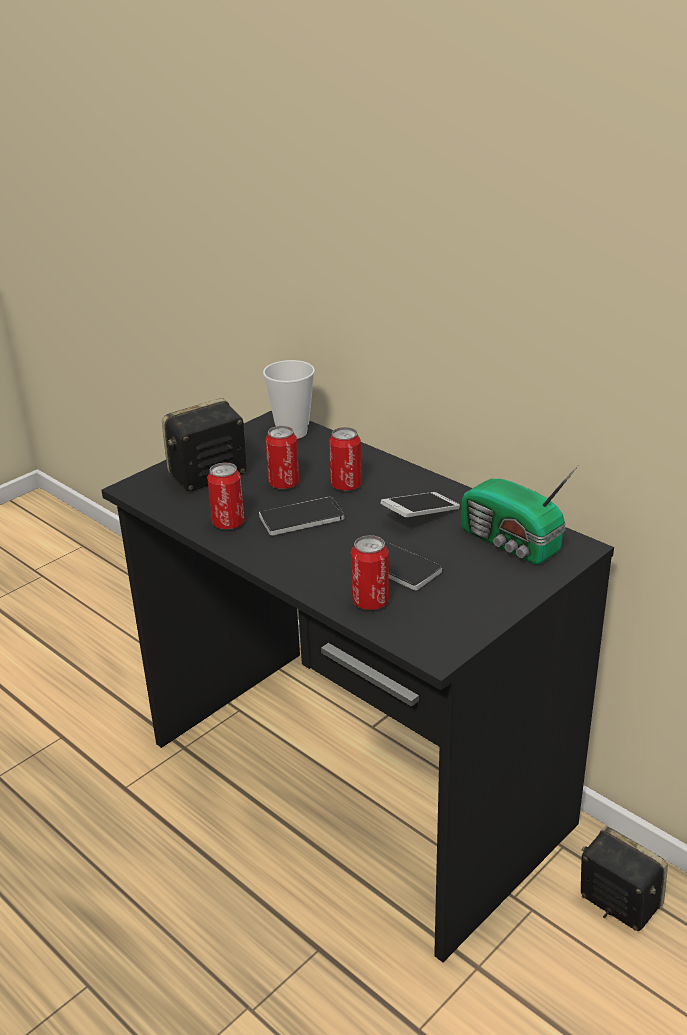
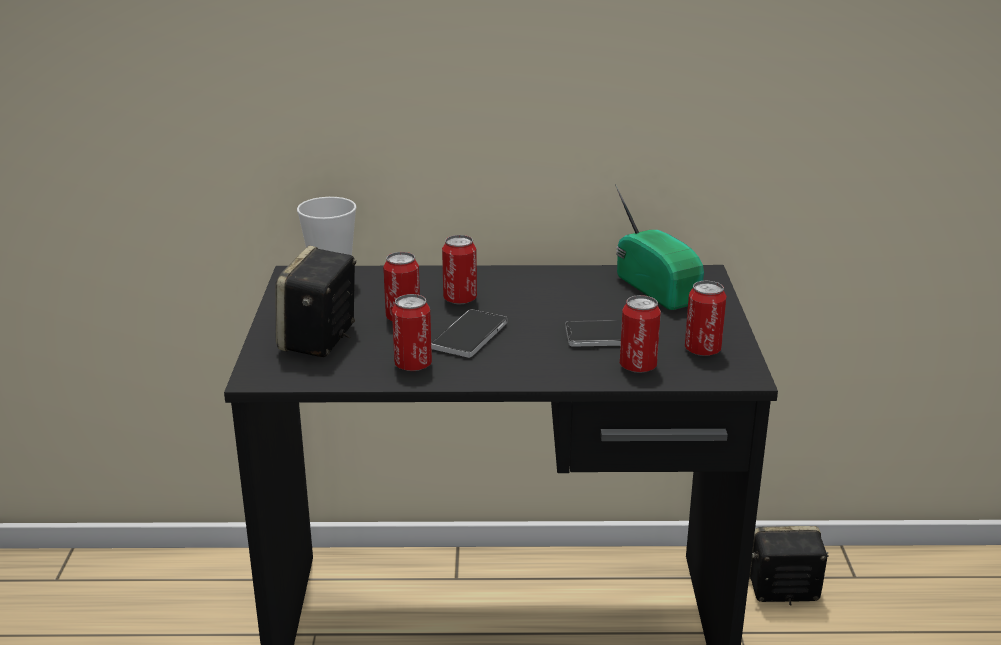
camera: 45 degrees left, 5 degrees down
phone [380,492,460,517] -> none
radio [462,465,578,564] -> radio turned 120 degrees counterclockwise [615,184,704,310]
none -> can [685,281,727,356]

